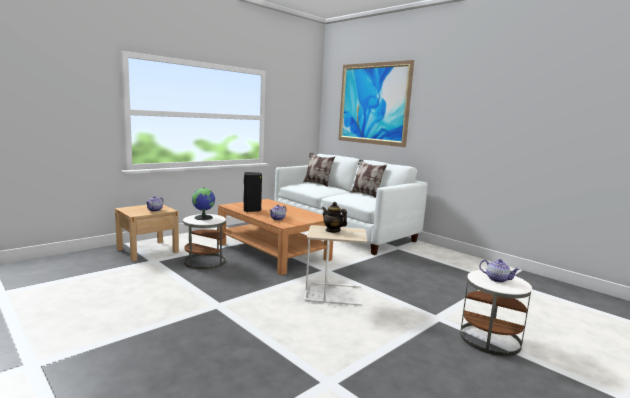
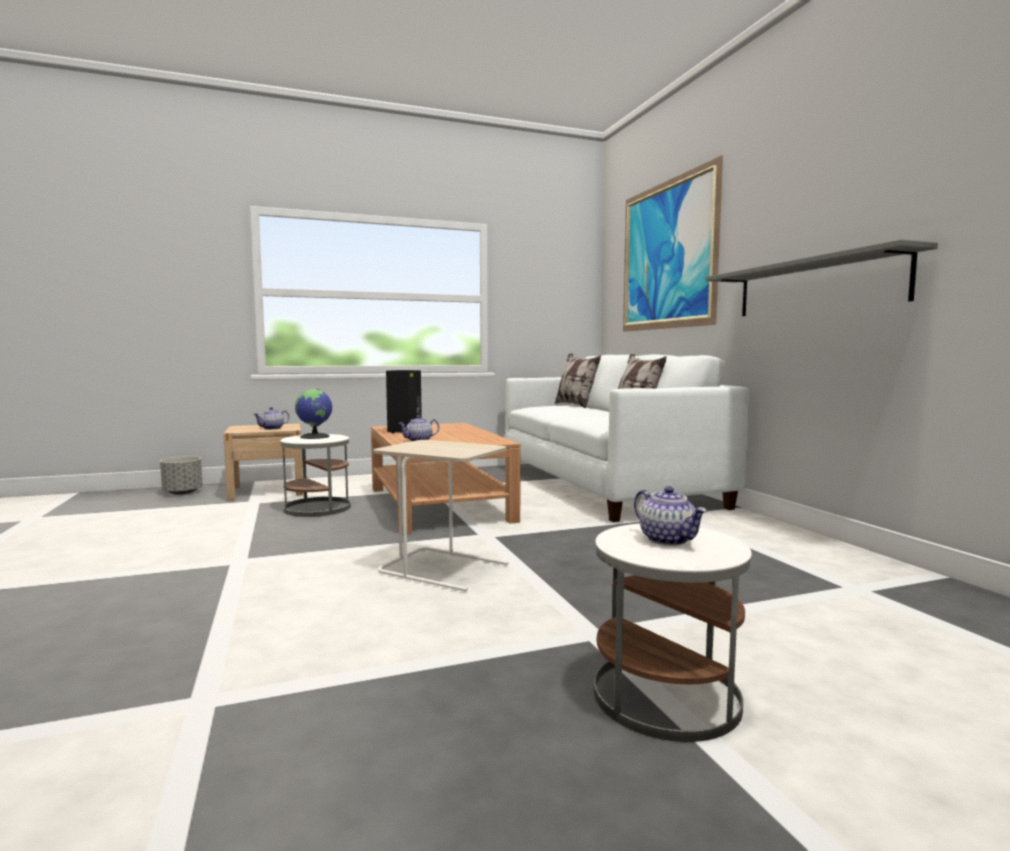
camera: 25 degrees right, 5 degrees down
teapot [322,202,347,233] -> none
none -> grey planter [160,456,203,495]
none -> grey shelf [705,239,938,316]

